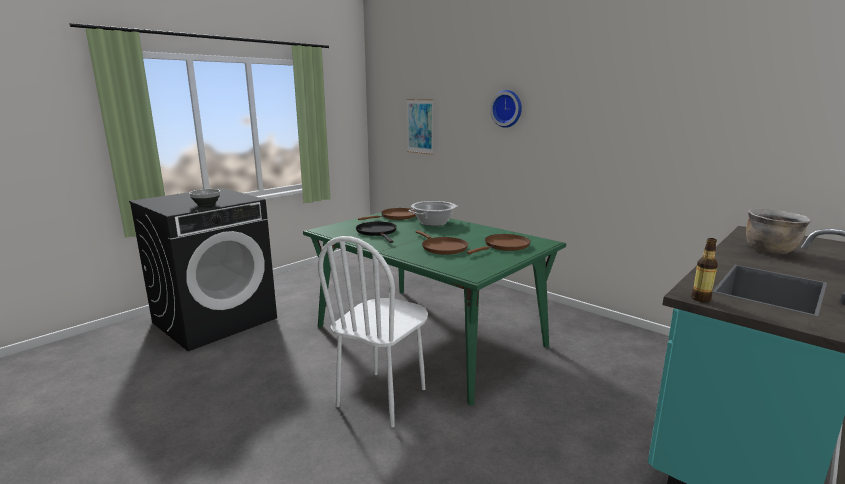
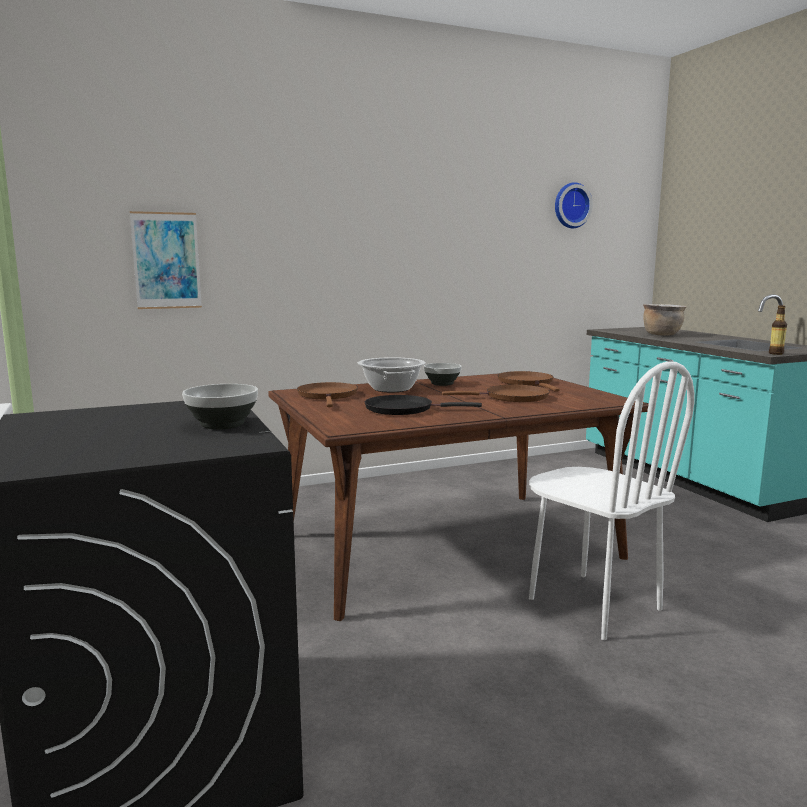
camera: 65 degrees left, 5 degrees down
green dining table [303,212,566,405] -> brown dining table [268,371,649,621]
wall clock [490,90,522,128] -> wall clock moved to [555,182,593,228]
none -> bowl [424,363,462,386]

